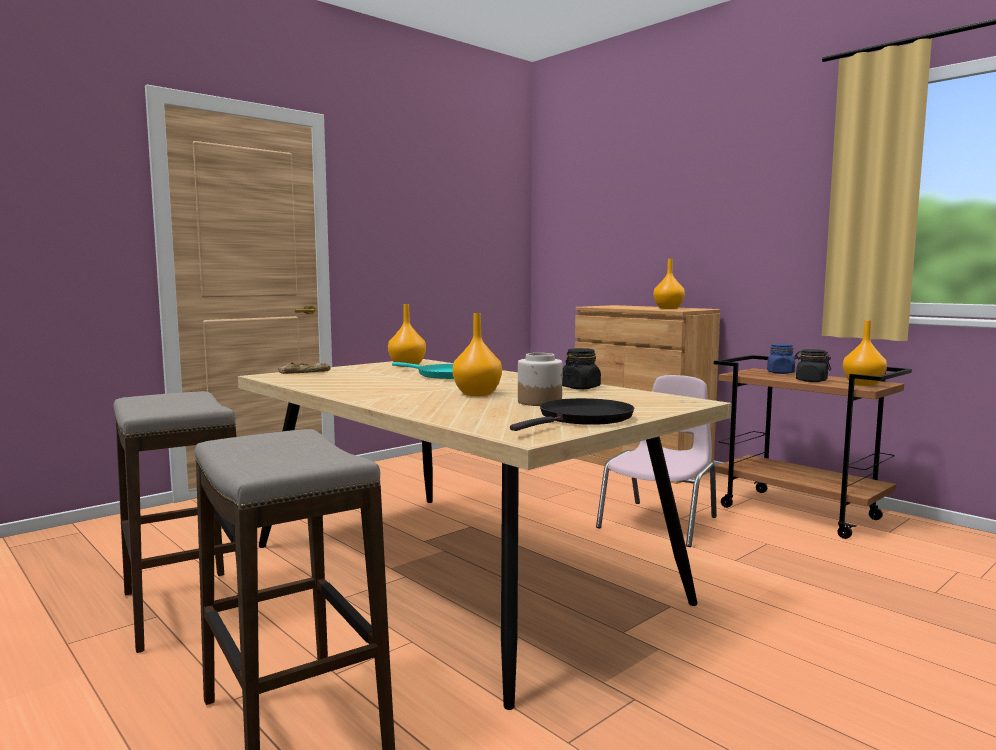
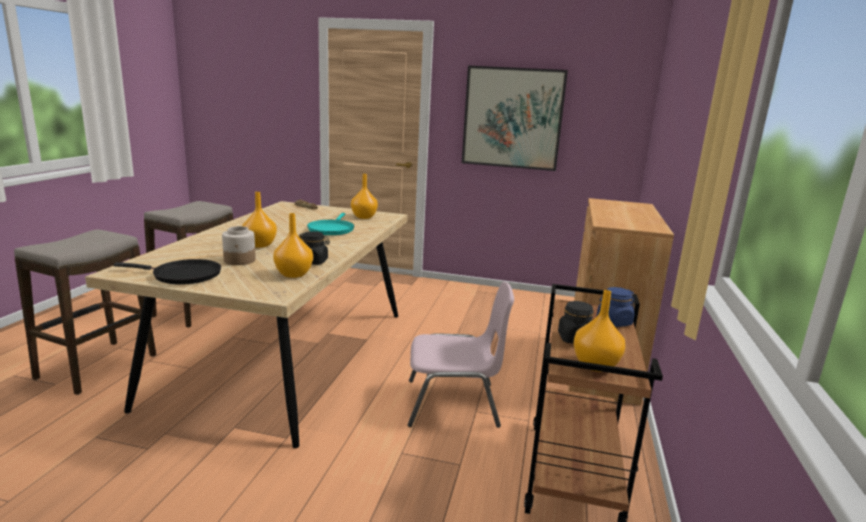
camera: 55 degrees right, 10 degrees up
orange vase [653,258,685,309] -> orange vase moved to [273,213,313,278]
none -> picture [462,66,568,171]

